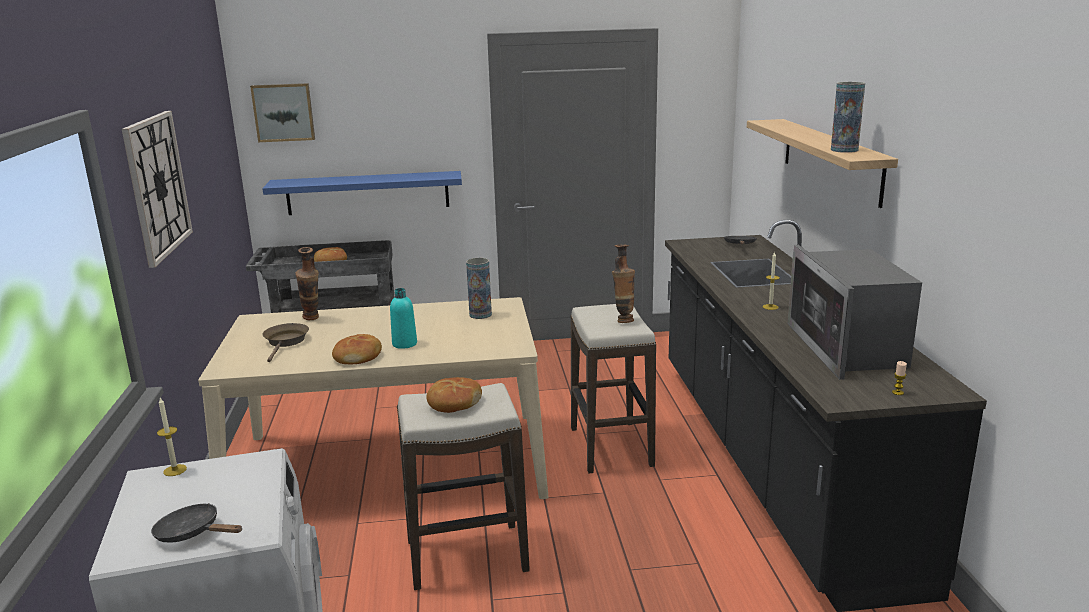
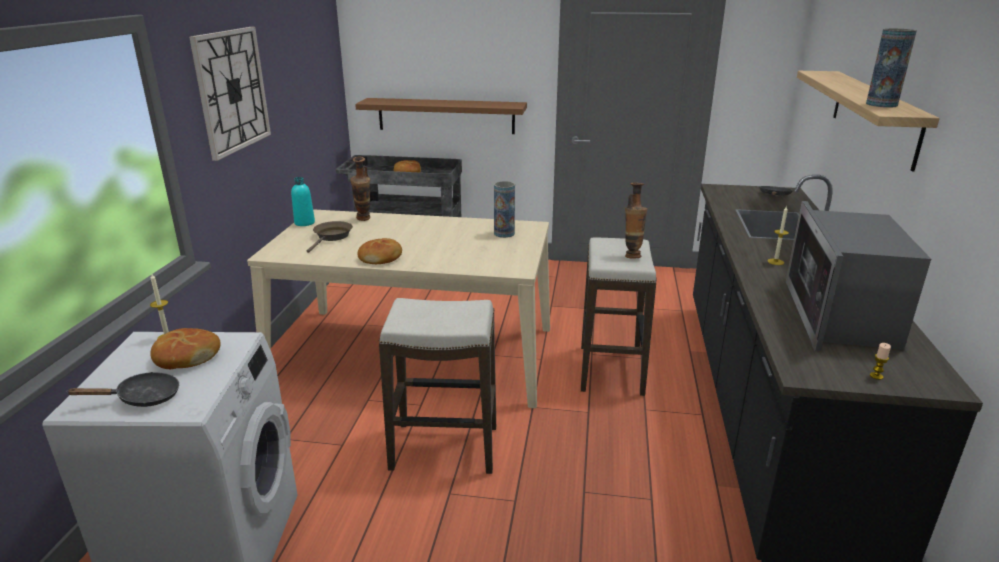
camera: 15 degrees right, 5 degrees up
black frying pan [151,503,242,543] -> black frying pan turned 120 degrees clockwise [66,372,179,407]
picture [250,83,315,142] -> none
blue shelf [262,171,462,215] -> brown shelf [355,98,527,134]
turquoise bottle [390,288,417,349] -> turquoise bottle moved to [291,177,315,226]
bread [426,377,482,413] -> bread moved to [150,328,221,369]

